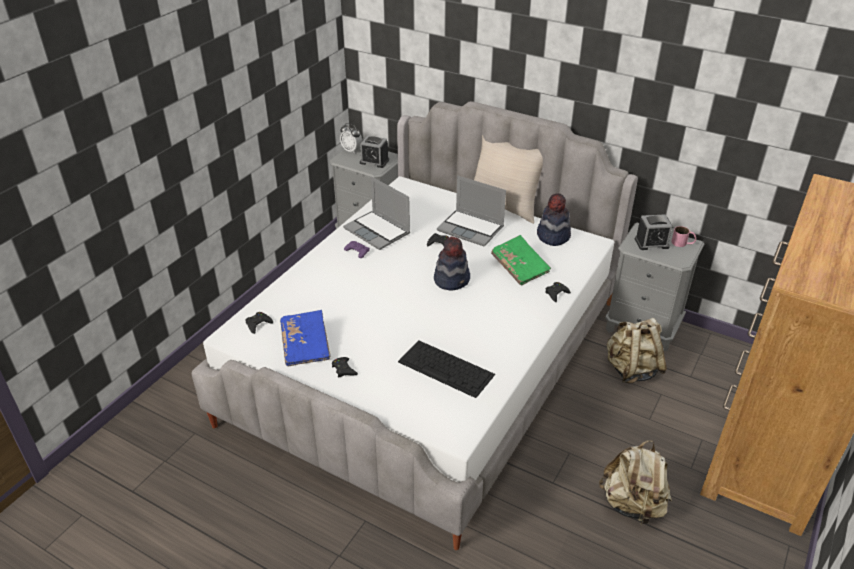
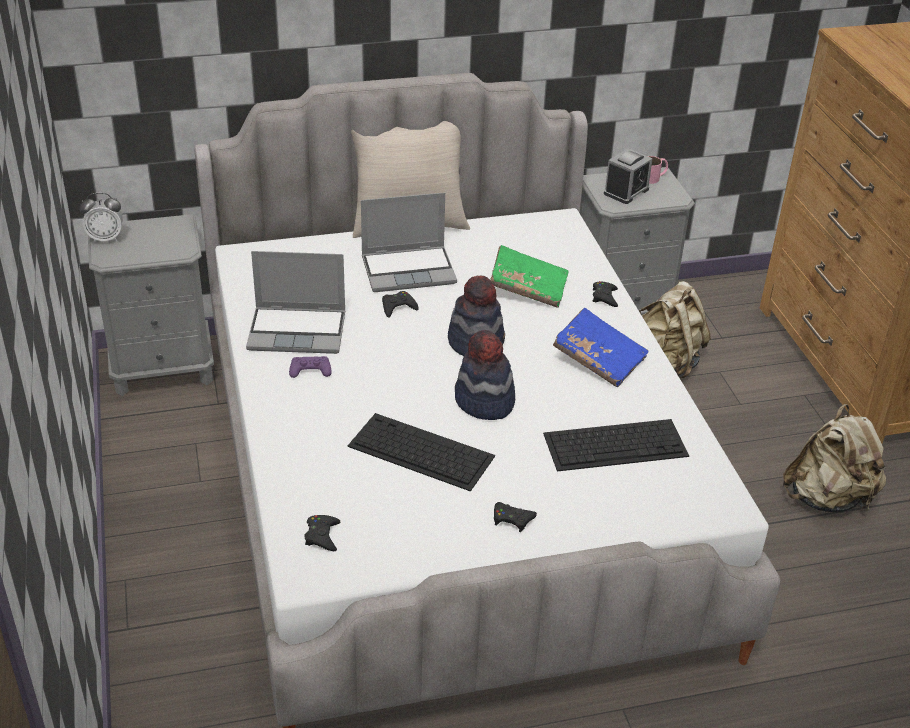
camera: 45 degrees left, 0 degrees up
blue book [280,310,331,367] -> blue book moved to [553,308,649,387]
alarm clock [360,136,389,168] -> none
hat [537,193,571,246] -> hat moved to [455,330,515,420]
none -> keyboard [348,413,495,492]

